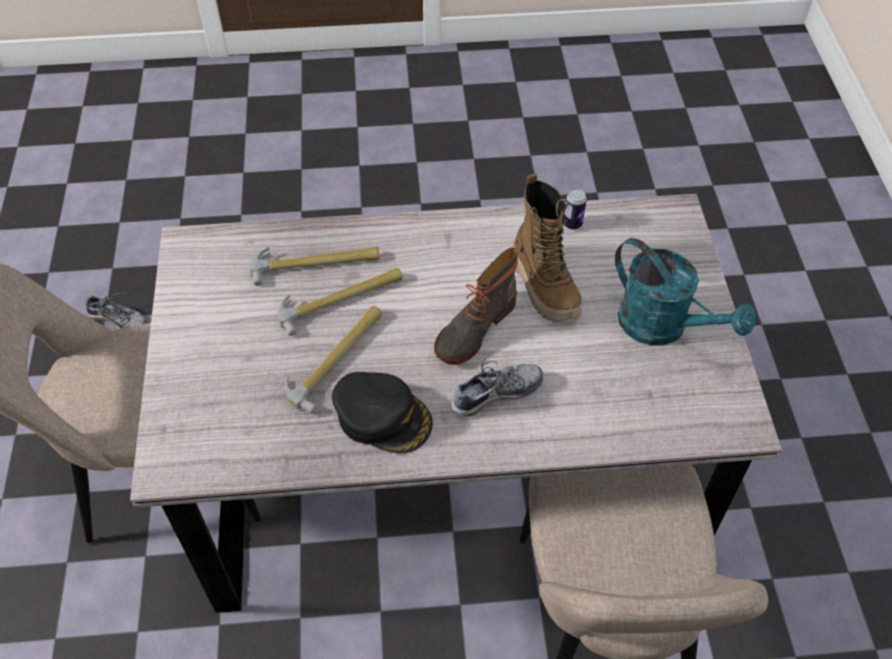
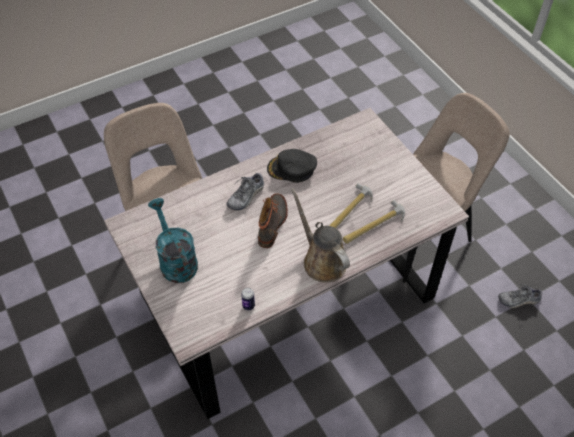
camera: 155 degrees right, 0 degrees up
hammer [285,306,382,414] -> none
boot [512,173,582,323] -> none
turquoise watering can [615,238,756,346] -> turquoise watering can turned 45 degrees clockwise [148,198,198,283]
none -> brown watering can [291,188,350,282]

